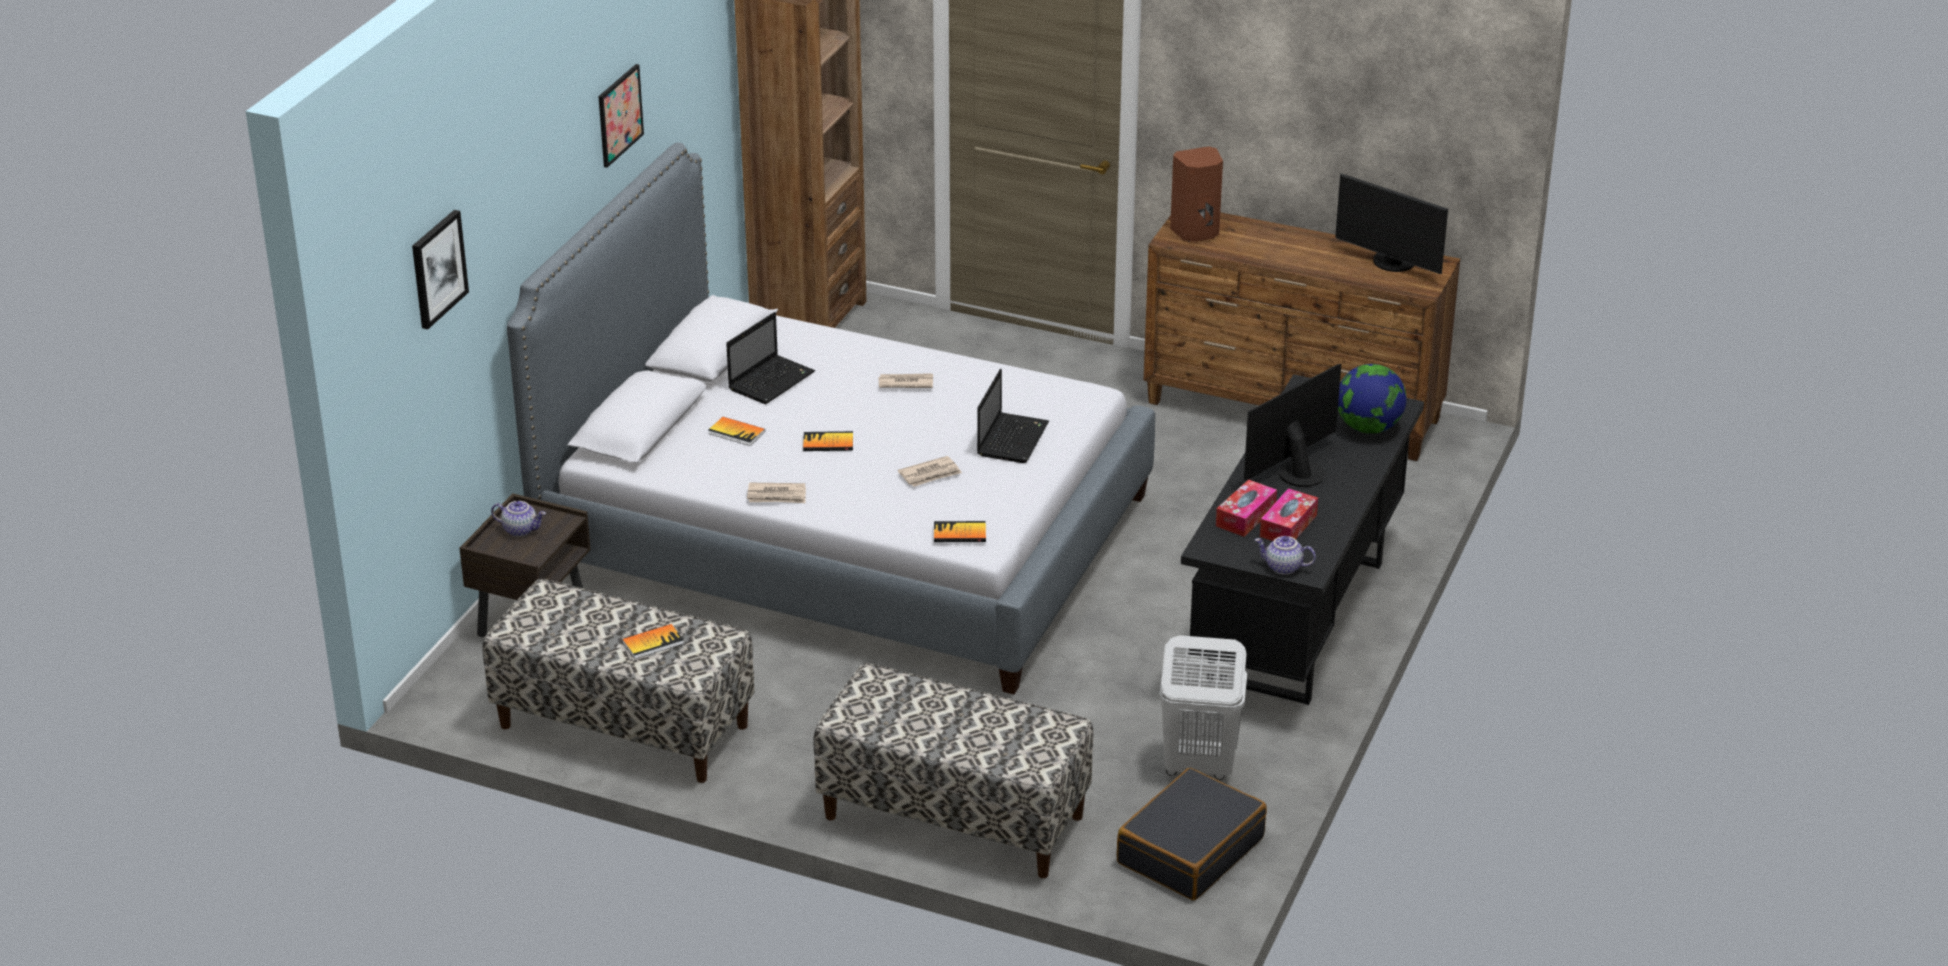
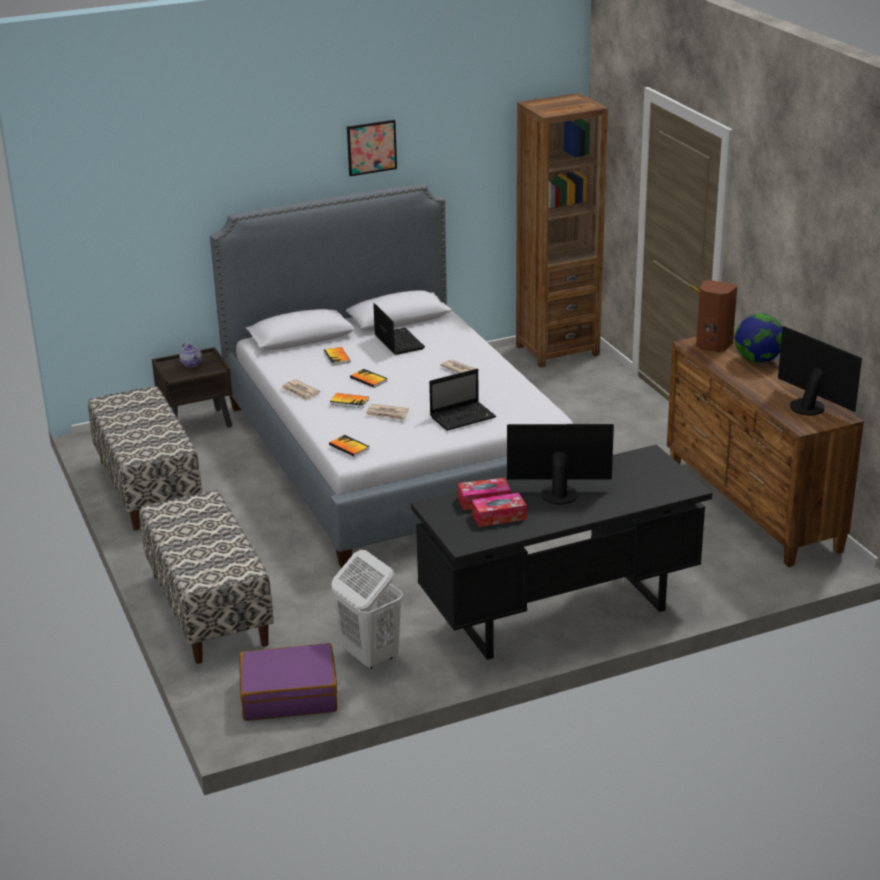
camera: 45 degrees right, 5 degrees down
picture [412,210,469,329] -> none
book [622,624,684,659] -> book moved to [330,393,369,408]
laptop [726,312,815,404] -> laptop turned 105 degrees counterclockwise [373,303,425,355]
black suitcase [1117,768,1267,900] -> purple suitcase [239,643,337,721]
teapot [1255,536,1316,575] -> none
monitor [1335,173,1448,274] -> monitor turned 150 degrees clockwise [778,326,862,416]
globe [1338,364,1407,434] -> globe moved to [735,314,783,363]

